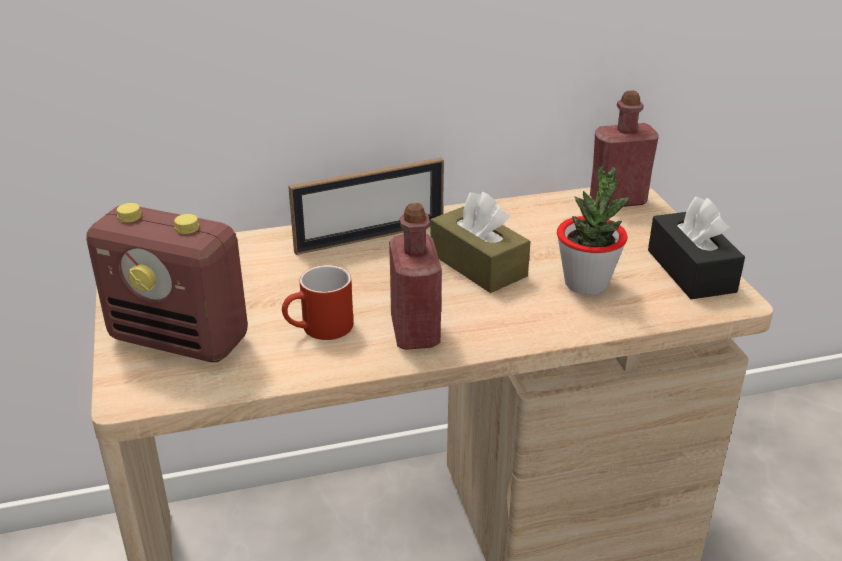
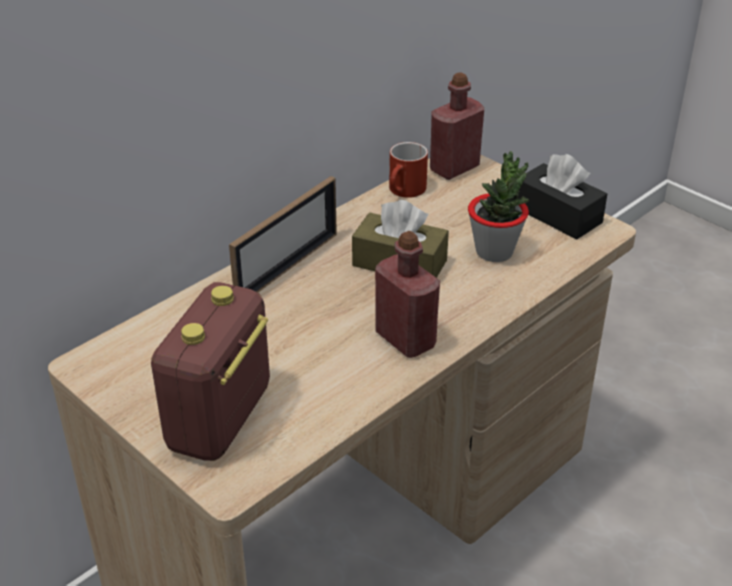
camera: 30 degrees left, 5 degrees up
radio [86,203,248,362] -> radio turned 120 degrees clockwise [151,282,270,461]
red mug [282,265,353,340] -> red mug moved to [389,142,428,198]

